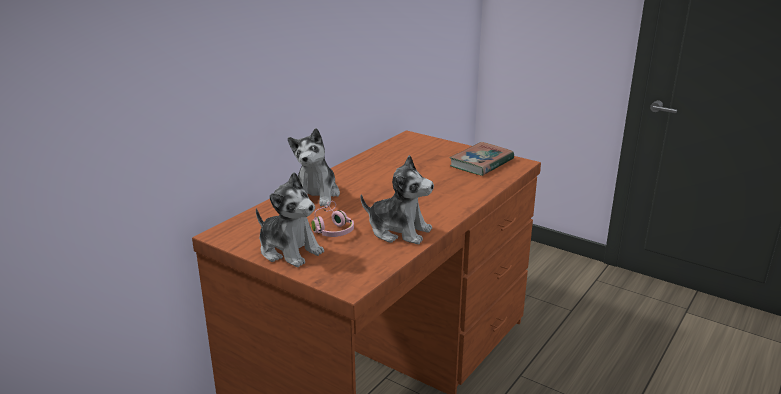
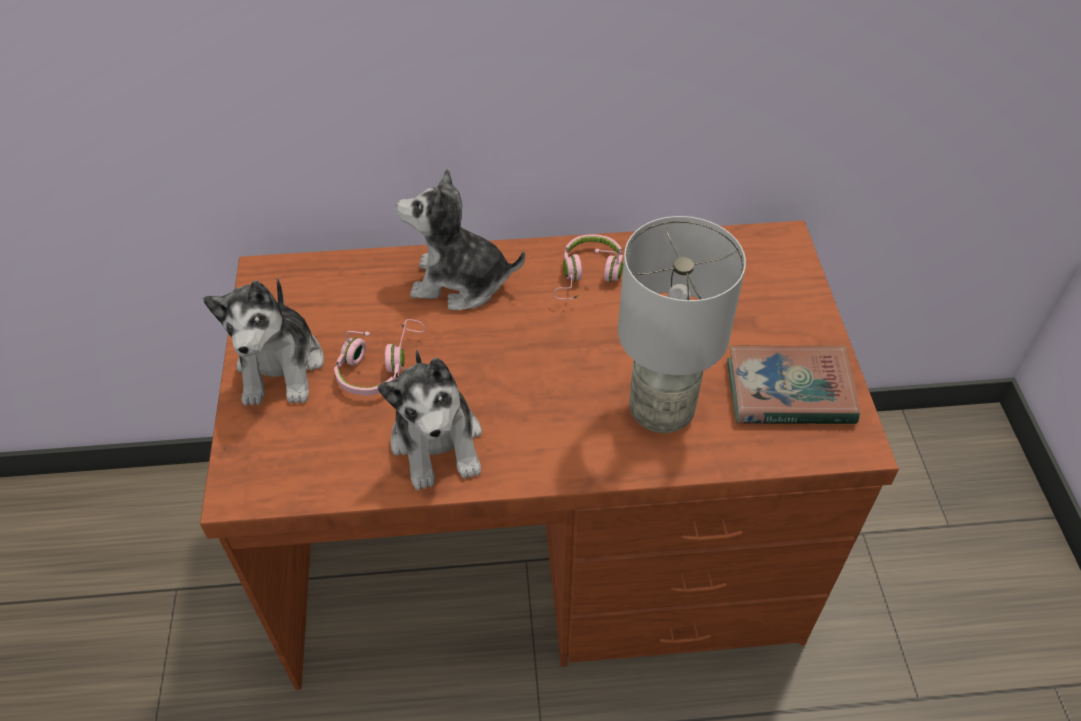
camera: 50 degrees right, 25 degrees up
plush toy [288,128,340,206] -> plush toy turned 45 degrees clockwise [396,168,525,311]
none -> pink headphones [553,235,623,300]
none -> grey table lamp [618,216,746,433]

